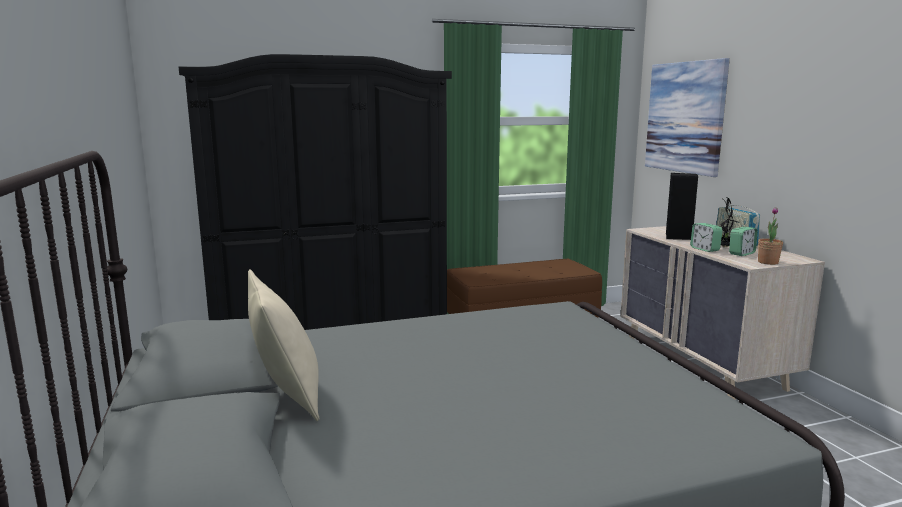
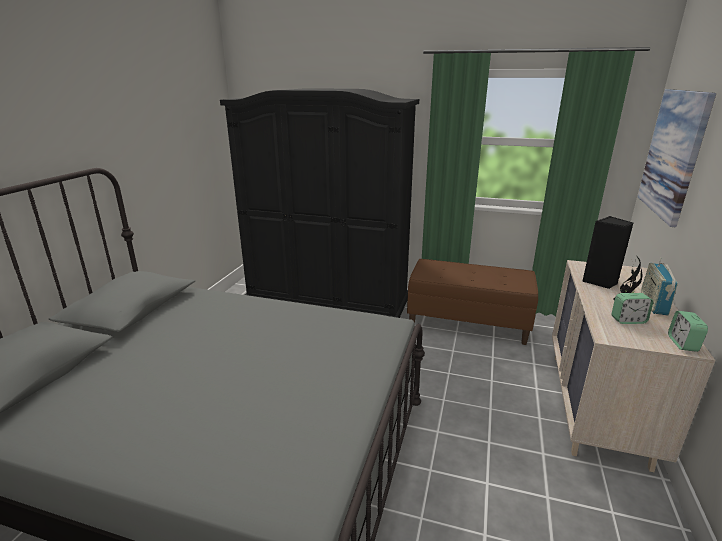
camera: 35 degrees right, 10 degrees up
beige pillow [248,269,319,421] -> none
alarm clock [690,223,723,252] -> alarm clock moved to [668,311,708,352]
potted plant [758,207,783,265] -> none

